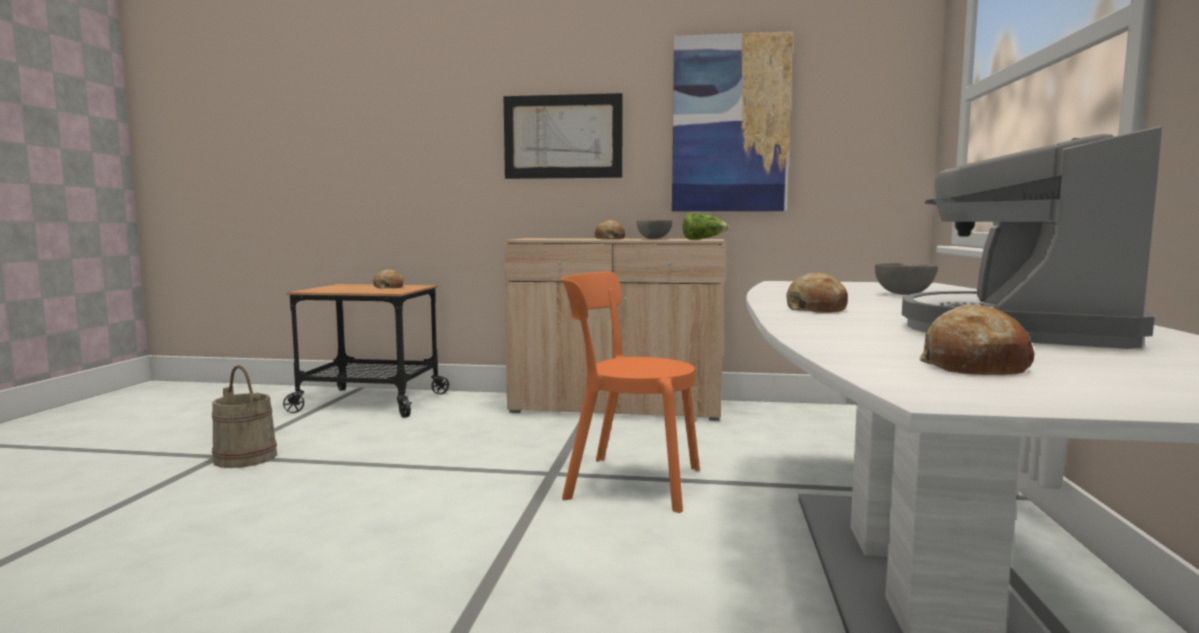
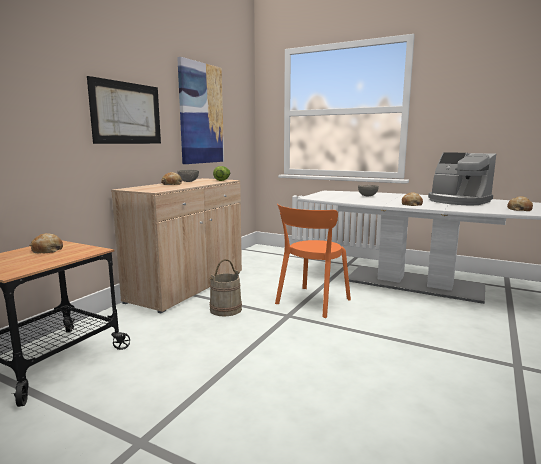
camera: 70 degrees left, 5 degrees up
beige bucket [212,365,277,468] -> beige bucket moved to [209,259,242,316]

